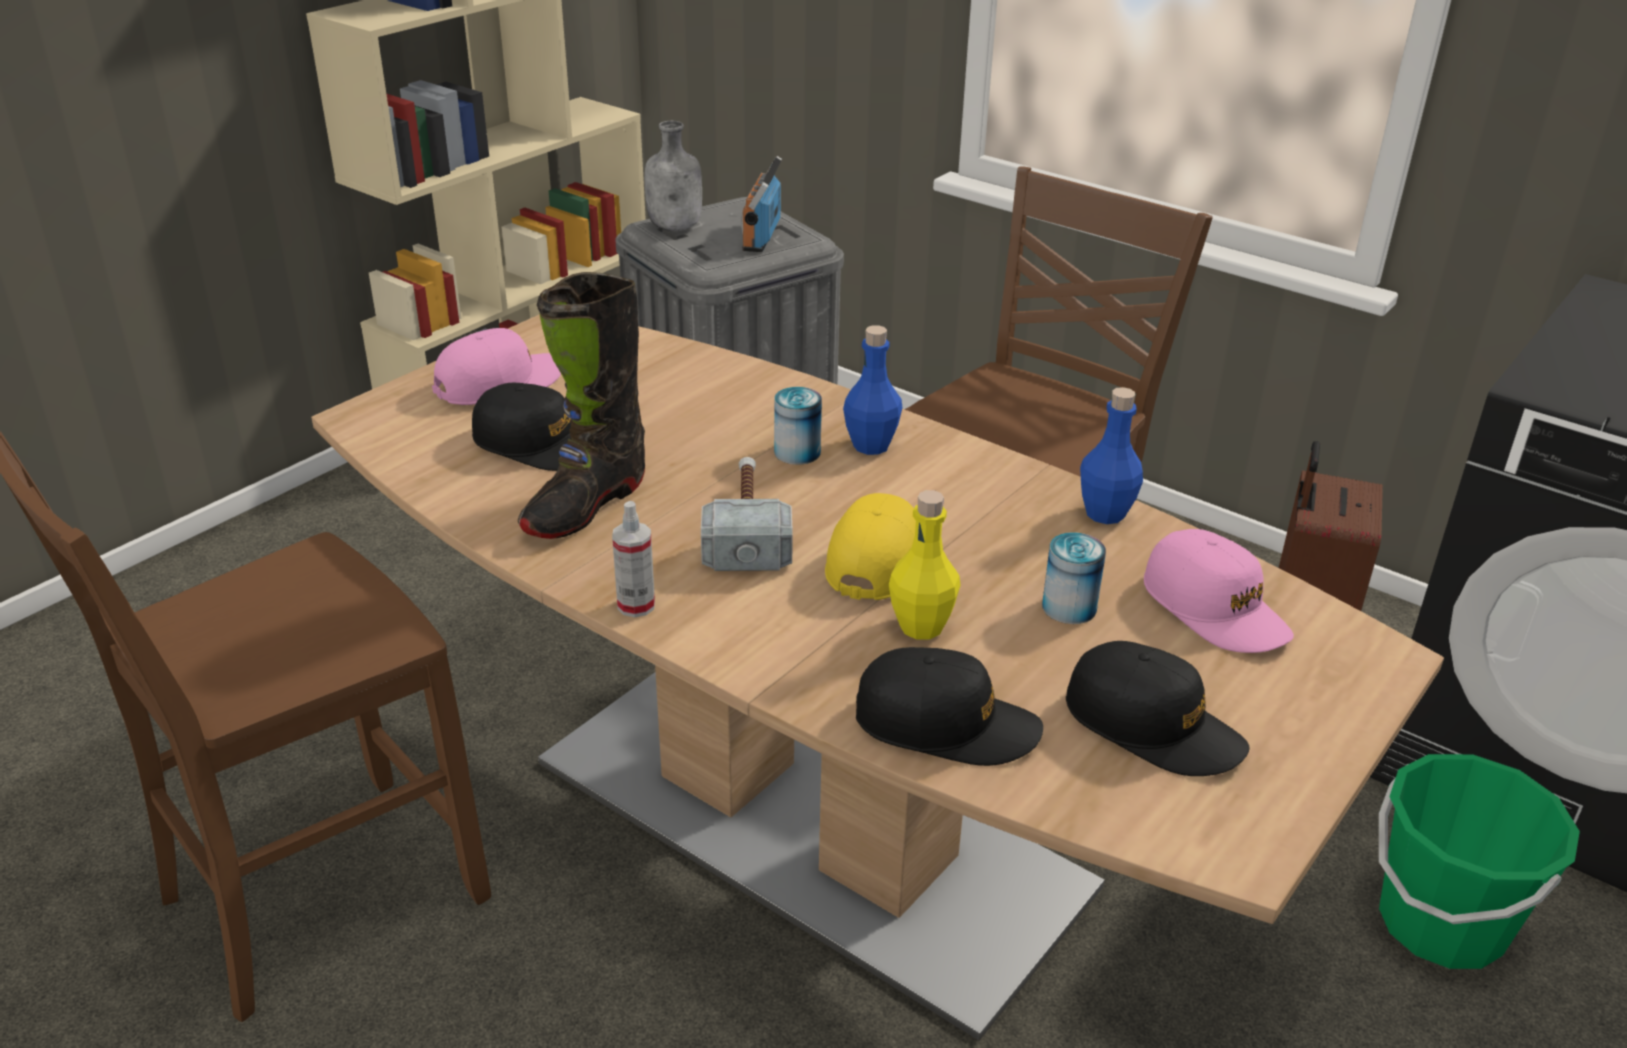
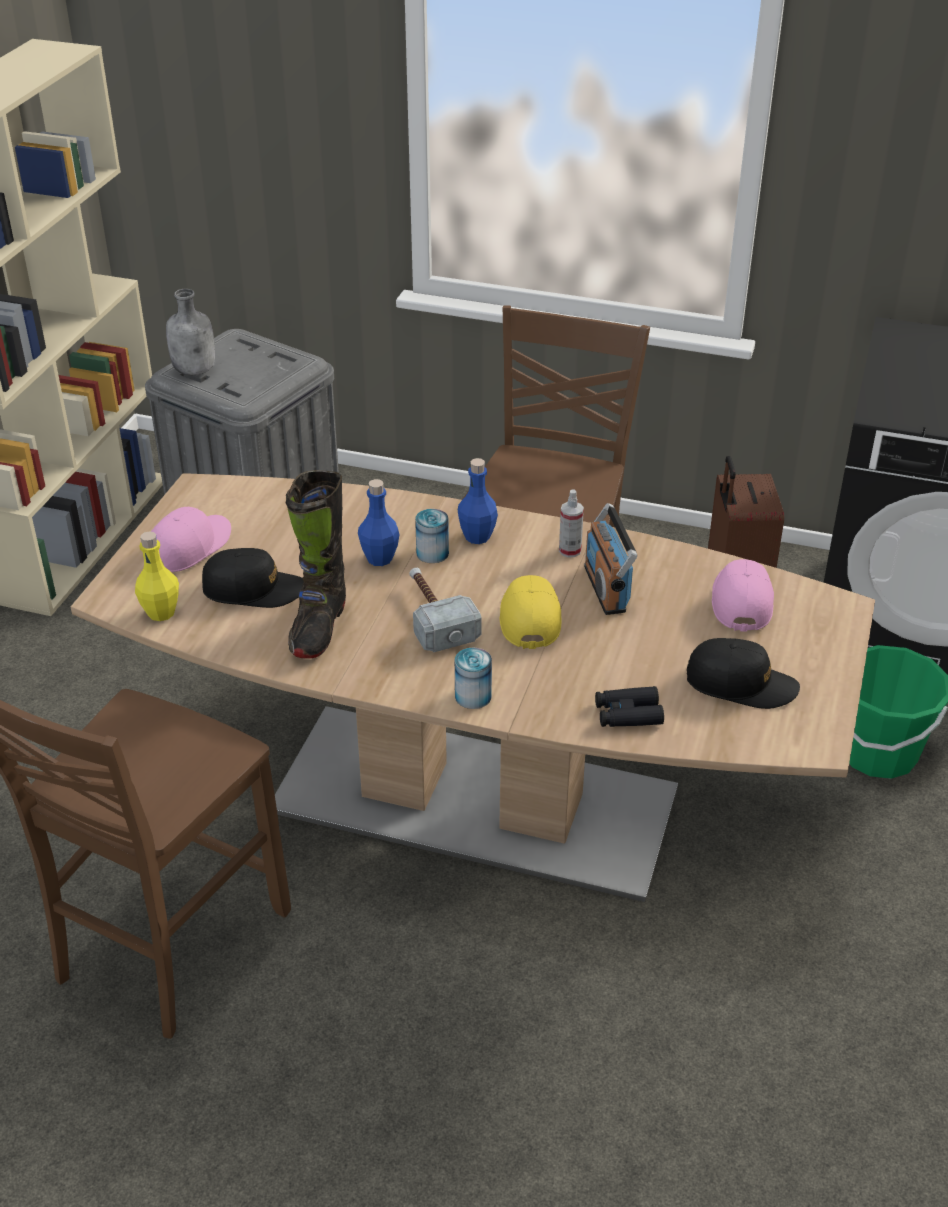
camera: 20 degrees left, 5 degrees up
spray bottle [612,501,655,617] -> spray bottle moved to [559,489,584,557]
radio [741,156,782,252] -> radio moved to [584,503,637,615]
black cap [856,647,1043,766] -> black binoculars [595,686,664,727]
yellow bottle [889,490,960,640] -> yellow bottle moved to [135,531,179,621]
can [1042,532,1106,624] -> can moved to [455,648,492,709]
blue bottle [1080,387,1143,524] -> blue bottle moved to [358,479,400,566]
pink cap [1144,529,1294,653] -> pink cap turned 120 degrees counterclockwise [712,559,774,632]

